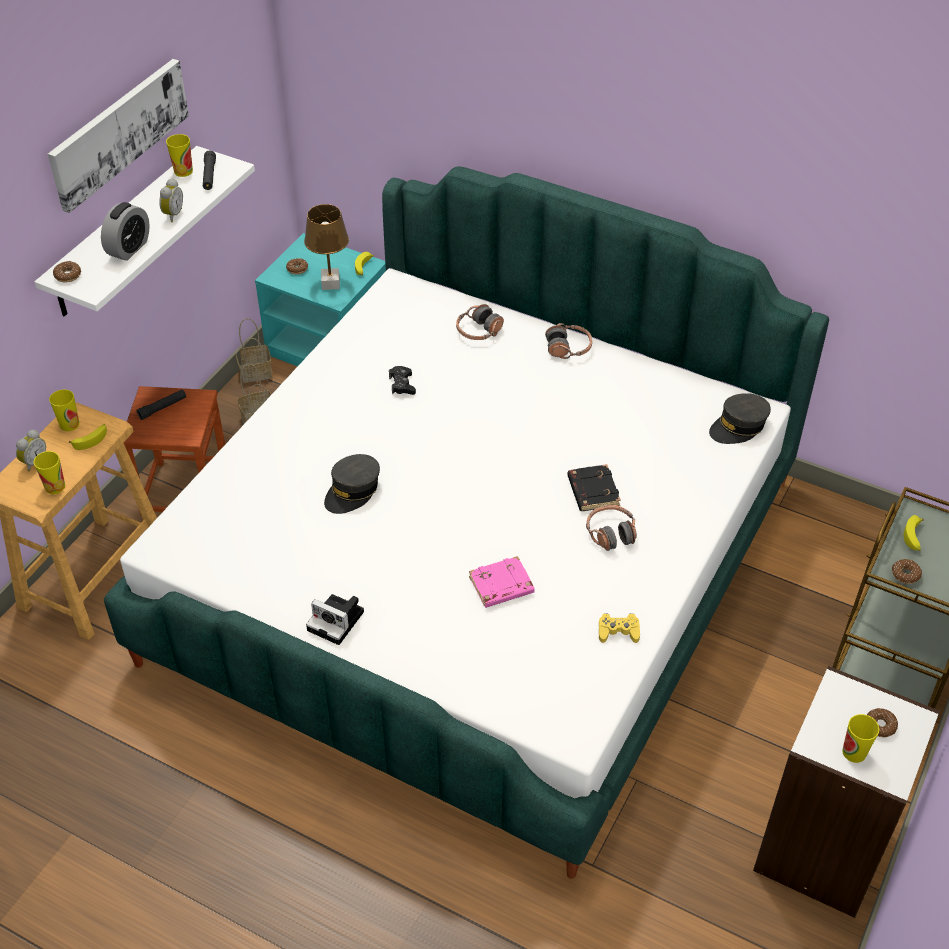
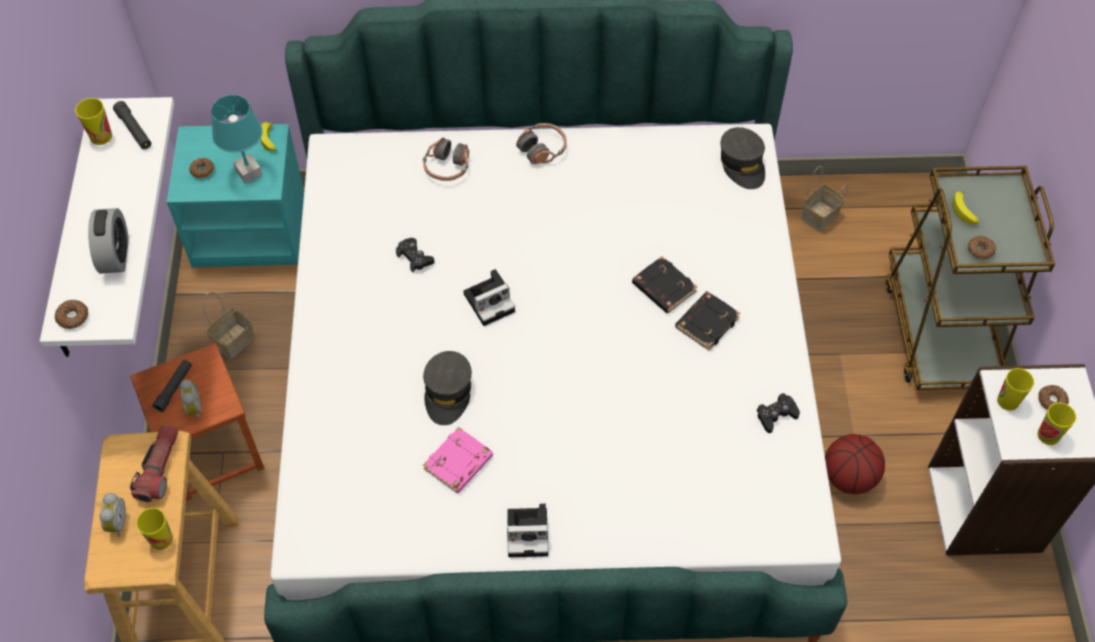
camera: 30 degrees left, 10 degrees up
picture [48,59,189,213] -> none
cup [49,389,79,431] -> cup moved to [997,368,1034,411]
banana [69,424,107,450] -> flashlight [130,425,178,502]
alarm clock [159,178,183,222] -> alarm clock moved to [180,379,201,419]
basket [236,318,272,383] -> basket moved to [801,166,848,232]
brown table lamp [304,204,349,290] -> turquoise table lamp [211,95,263,184]
pink book [469,556,535,608] -> pink book moved to [423,427,493,493]
headphones [586,505,637,551] -> black book [675,291,741,351]
yellow game controller [599,614,640,643] -> black game controller [757,393,800,433]
grey cap [709,393,771,444] -> grey cap turned 45 degrees counterclockwise [720,127,765,189]
none -> camera [463,269,515,326]
none -> basketball [825,434,885,494]

